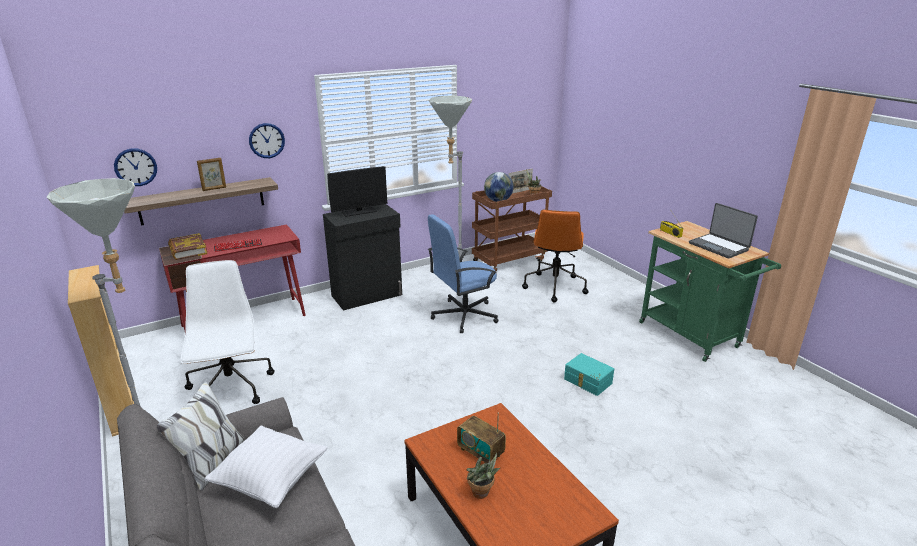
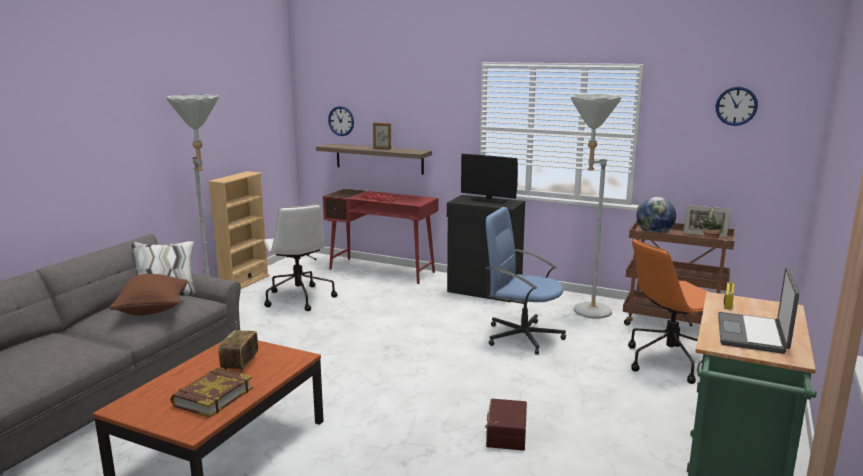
camera: 55 degrees right, 10 degrees down
book [168,233,207,260] -> book moved to [170,368,253,418]
white office chair [180,260,275,404] -> white office chair turned 120 degrees clockwise [263,204,338,311]
white pillow [204,425,328,508] -> brown pillow [110,274,188,316]
wall clock [249,123,285,158] -> wall clock moved to [716,87,758,126]
potted plant [466,453,500,499] -> none
turquoise storage box [564,353,614,396] -> brown storage box [485,399,527,451]

